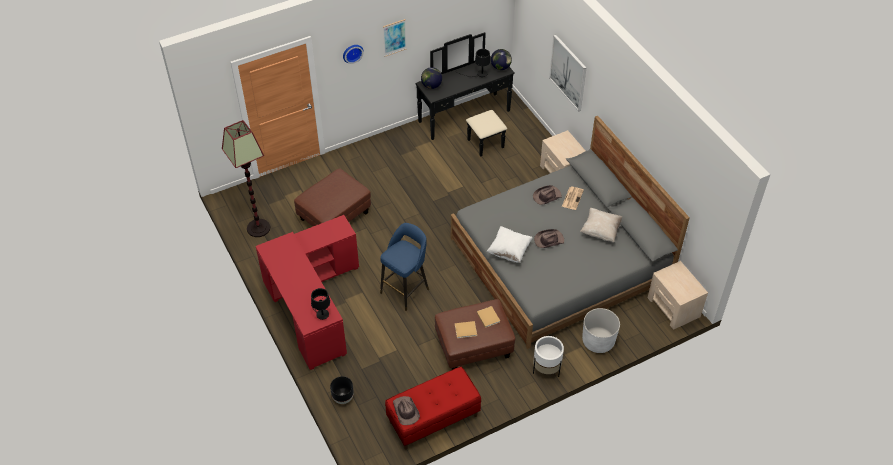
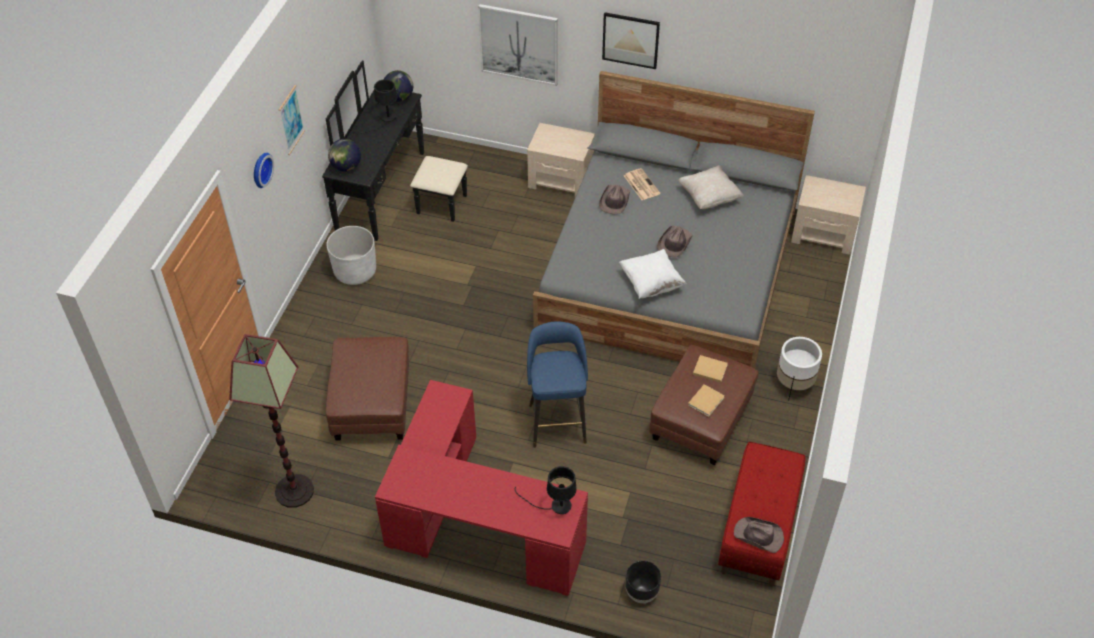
camera: 45 degrees left, 0 degrees up
white planter [582,308,620,353] -> white planter moved to [326,226,376,285]
none -> picture [602,12,660,69]

